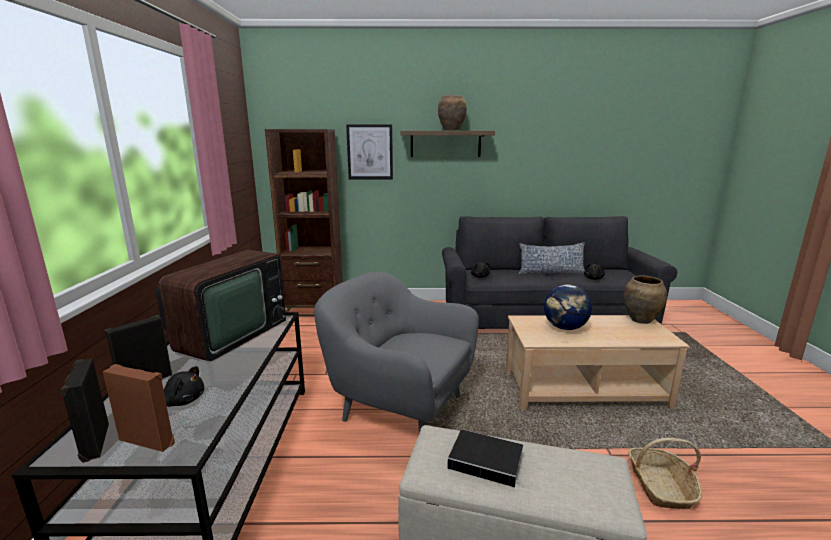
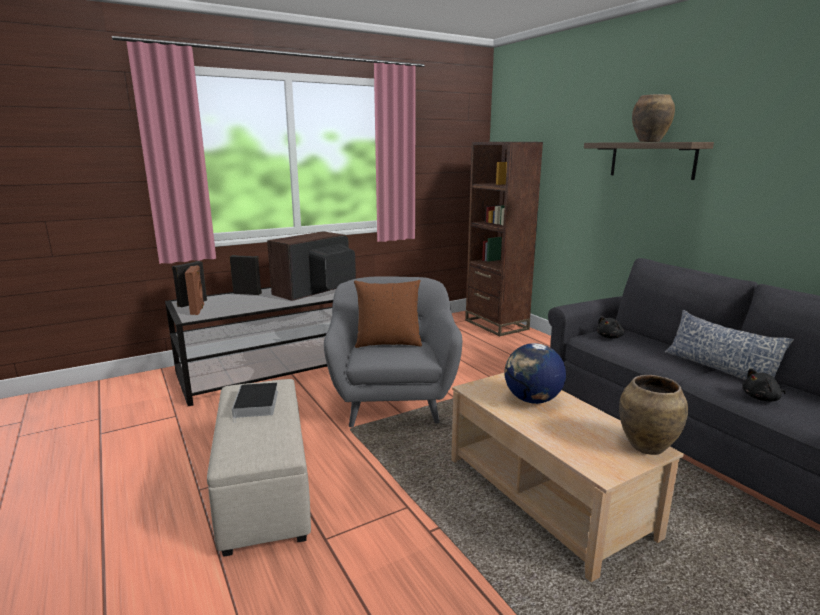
camera: 60 degrees right, 0 degrees up
television [156,250,286,361] -> television turned 135 degrees clockwise [267,232,356,301]
black plush toy [163,366,204,407] -> none
picture [346,124,393,179] -> none
basket [628,438,702,509] -> none
none -> brown pillow [354,280,422,348]

